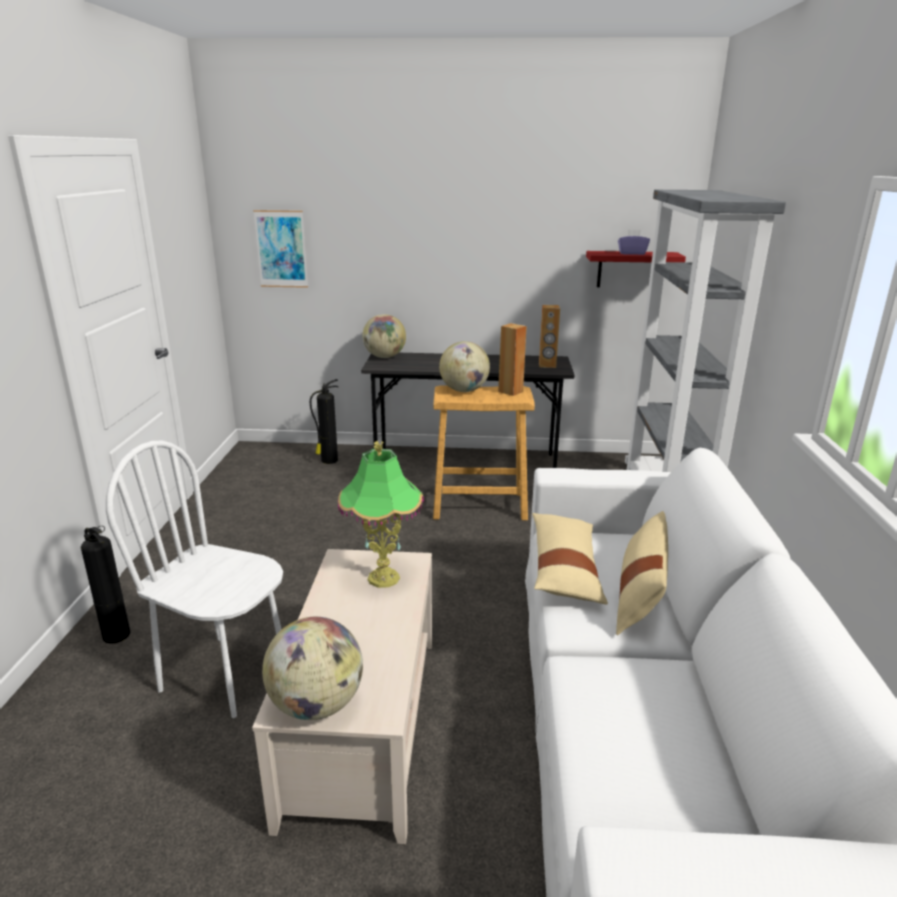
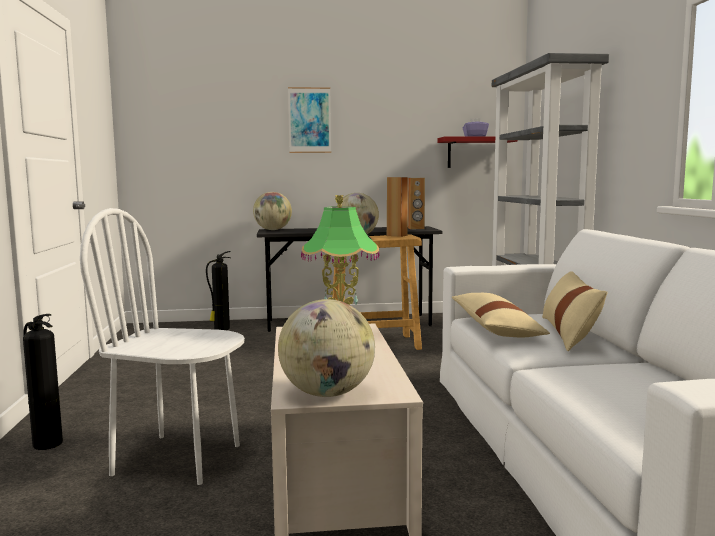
camera: 10 degrees left, 15 degrees down
picture [253,210,308,288] -> picture moved to [288,87,331,153]

